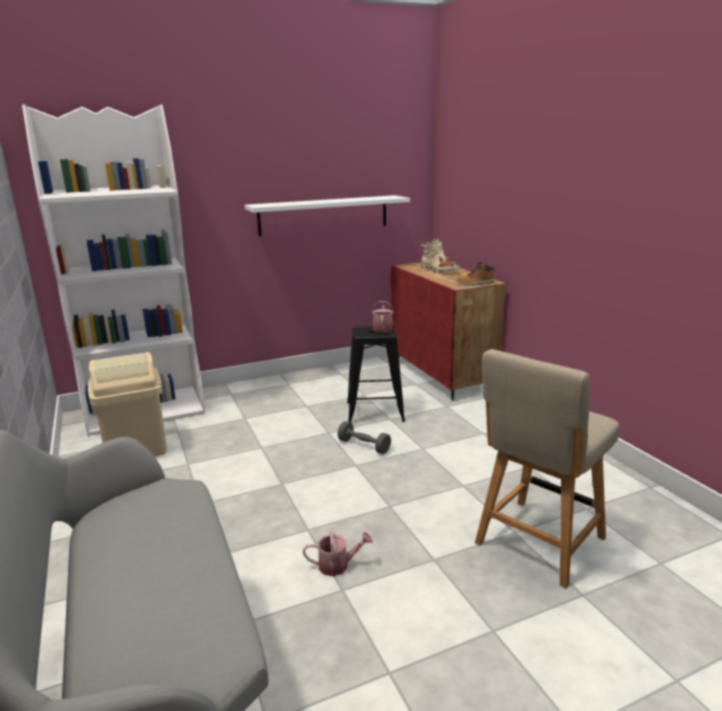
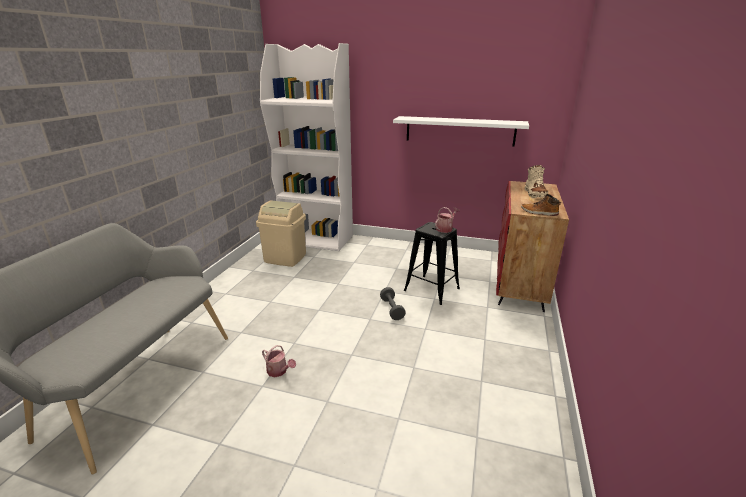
camera: 40 degrees right, 5 degrees up
beige chair [475,349,620,588] -> none

